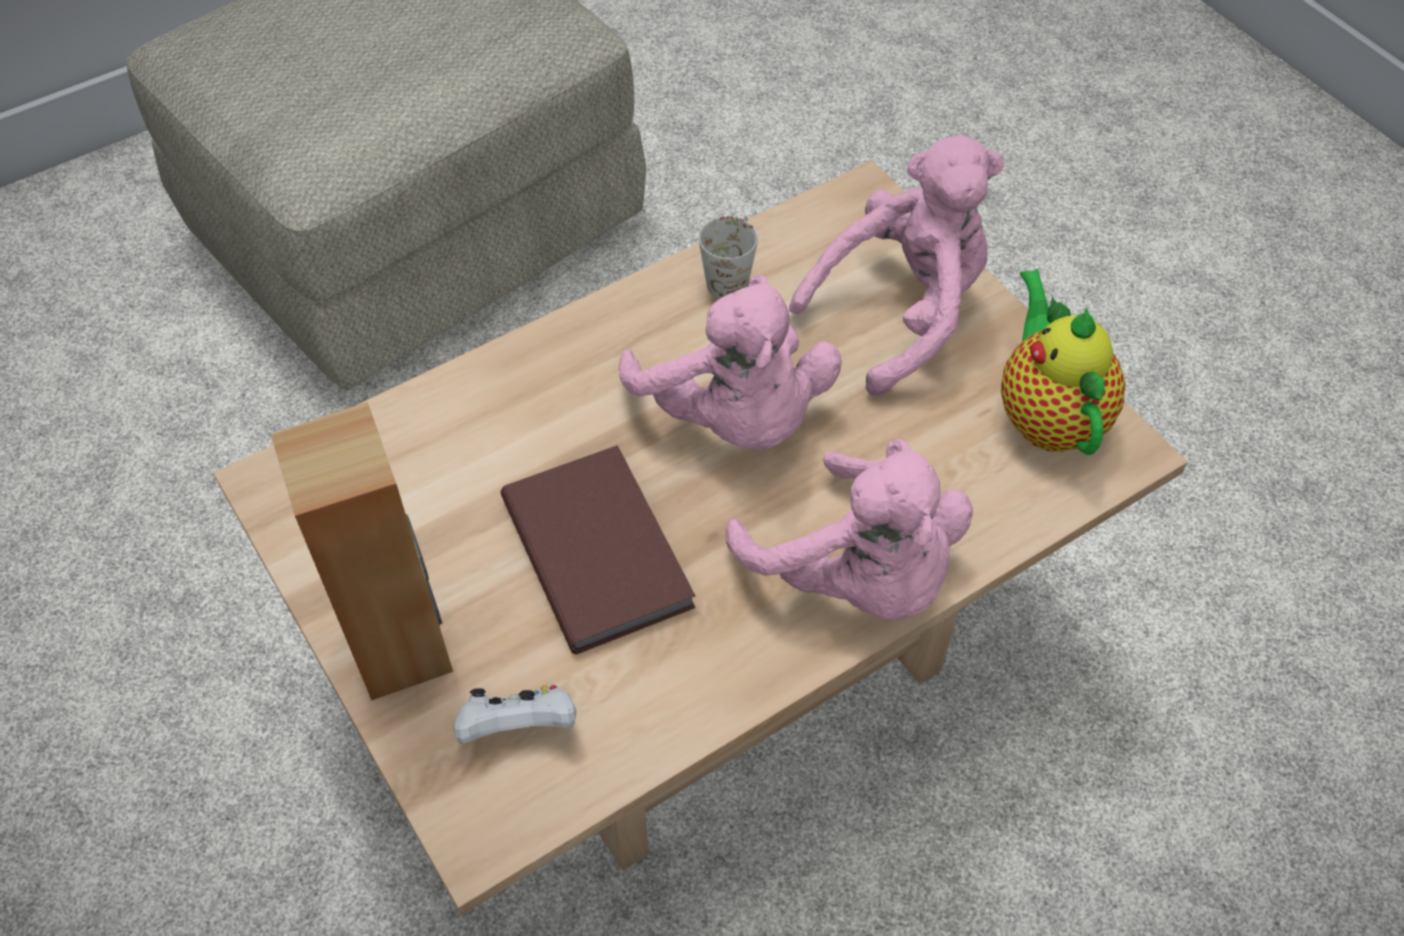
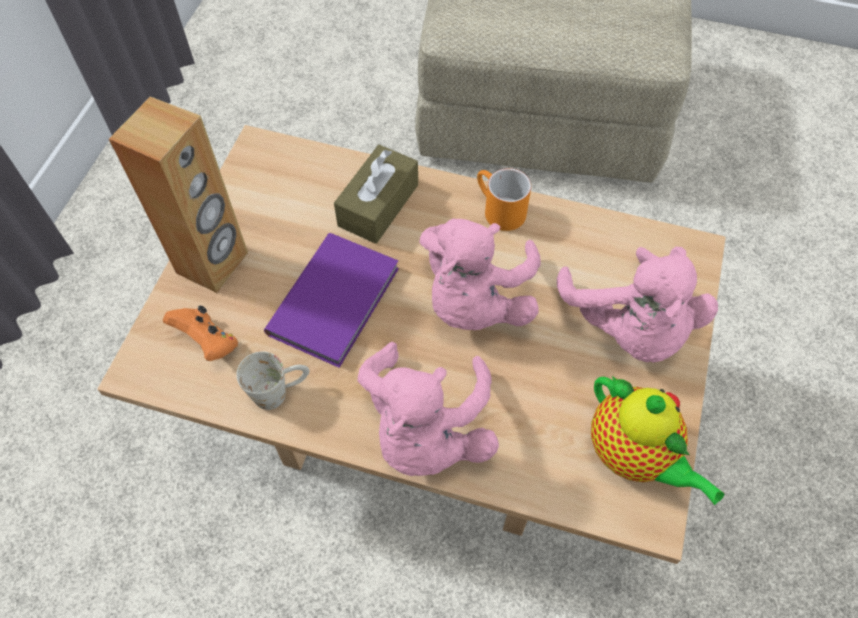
camera: 50 degrees right, 5 degrees up
white game controller [454,685,576,743] -> orange game controller [163,306,238,361]
brown book [501,445,696,654] -> purple book [264,233,399,368]
white mug [699,214,758,299] -> white mug moved to [236,351,309,410]
pink plush toy [789,135,1004,396] -> pink plush toy turned 60 degrees clockwise [557,247,718,363]
teapot [1001,269,1125,455] -> teapot turned 105 degrees clockwise [591,376,724,505]
none -> brown tissue box [334,145,418,244]
none -> orange mug [477,168,531,231]

